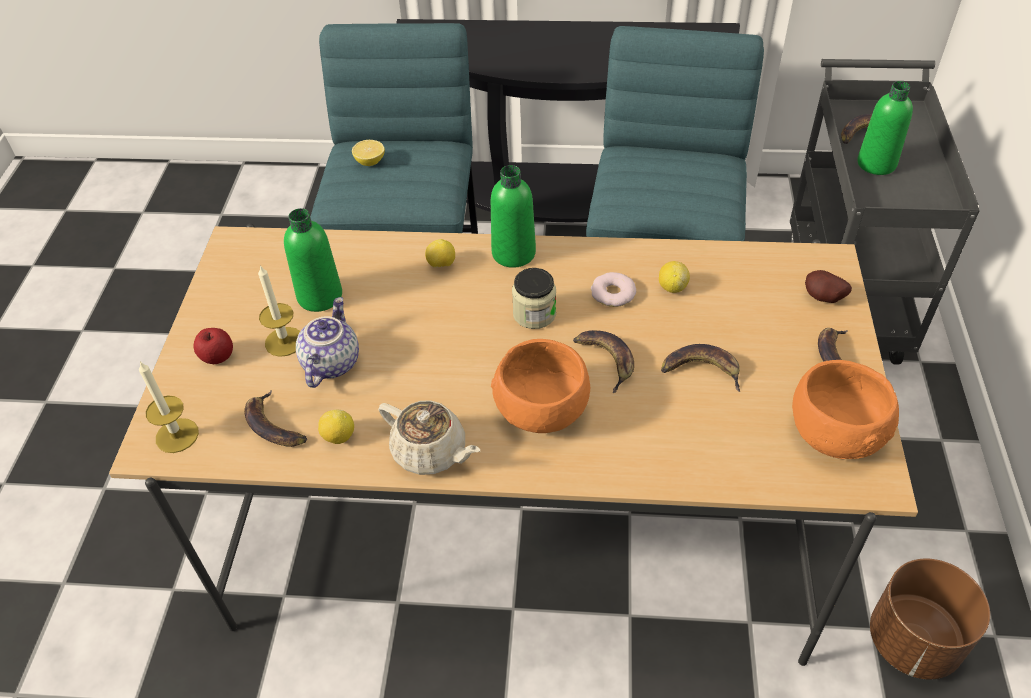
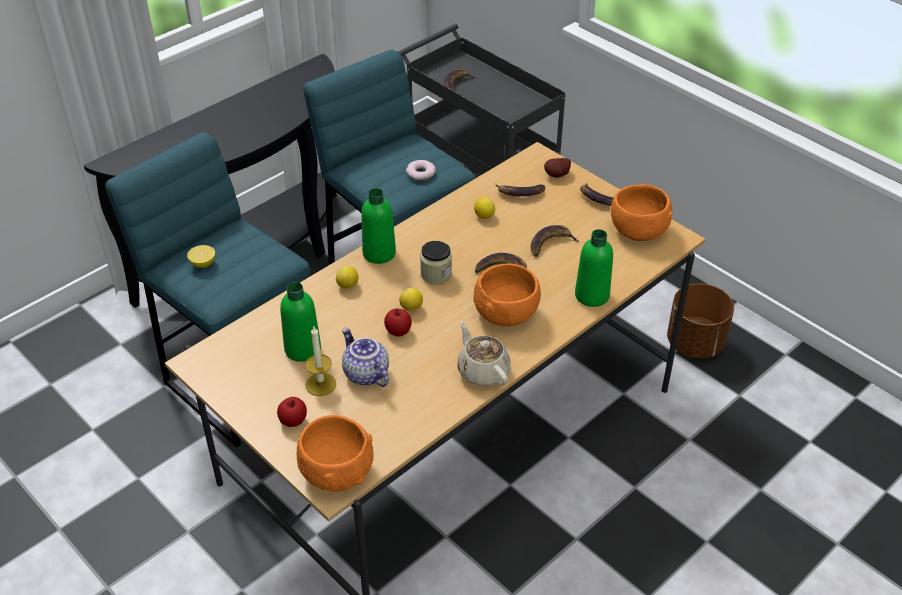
camera: 50 degrees left, 5 degrees down
candle [139,361,199,453] -> orange bowl [297,415,374,492]
banana [244,391,307,447] -> banana moved to [496,184,545,196]
lemon [318,410,354,444] -> lemon moved to [399,288,423,311]
beige teapot [378,400,480,475] -> beige teapot turned 105 degrees counterclockwise [457,321,511,386]
donut [591,272,636,307] -> donut moved to [406,160,436,180]
green bottle [857,81,913,175] -> green bottle moved to [575,229,613,307]
none -> apple [384,308,412,337]

